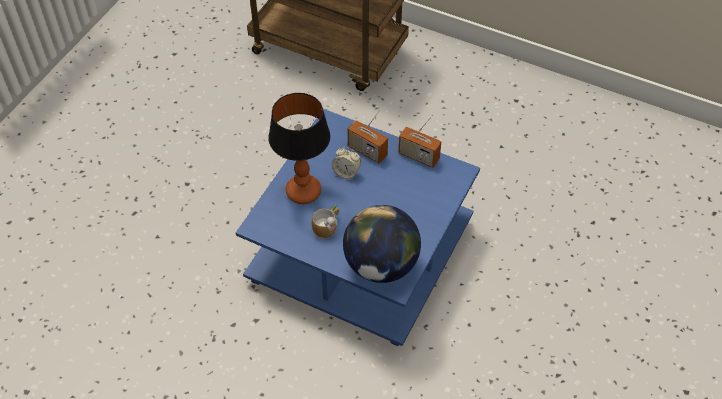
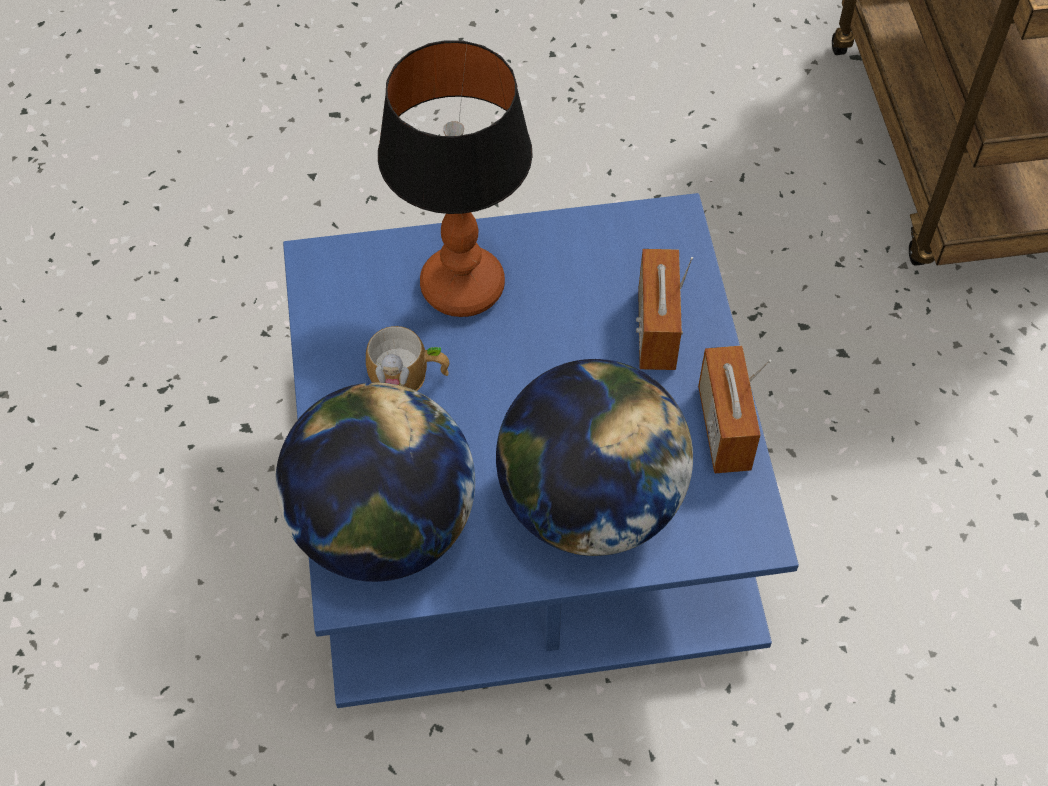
camera: 55 degrees right, 5 degrees up
alarm clock [332,147,361,180] -> none
none -> globe [496,359,693,556]

